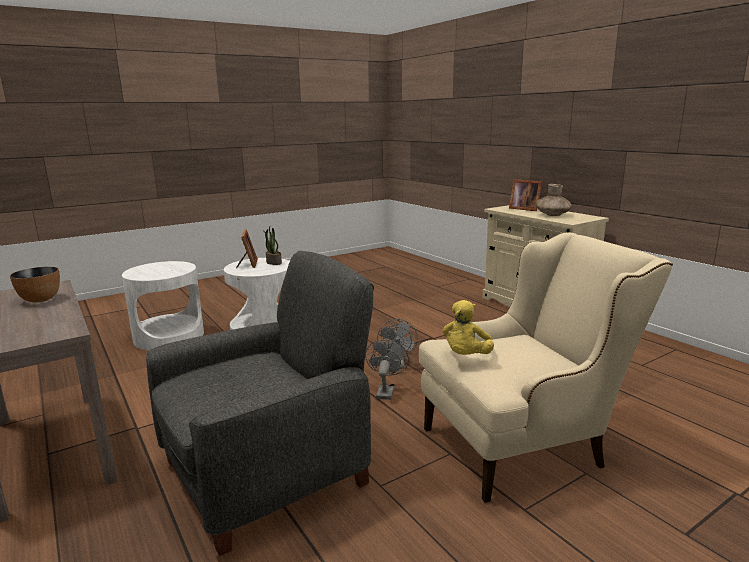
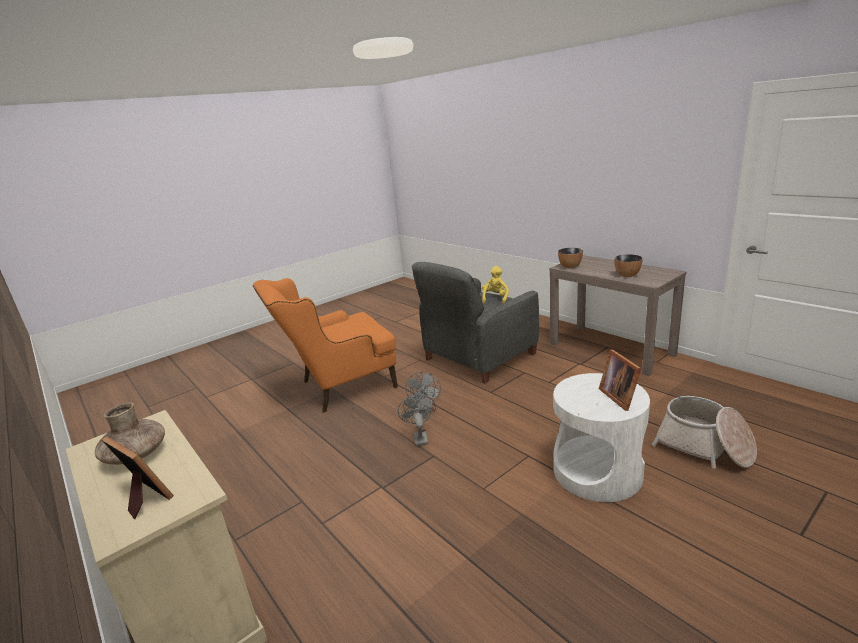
camera: 175 degrees right, 5 degrees up
white side table [122,261,204,351] -> basket [652,396,757,469]
potted plant [262,227,282,265] -> none
beige armchair [419,232,673,503] -> orange armchair [253,278,398,413]
yellow plush toy [443,300,494,355] -> yellow plush toy moved to [482,266,509,304]
none -> bowl [558,248,583,268]

